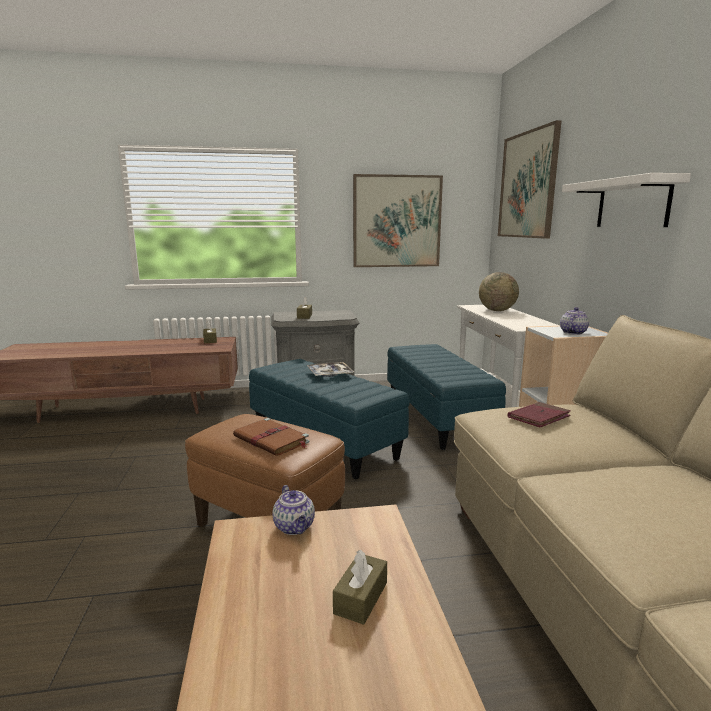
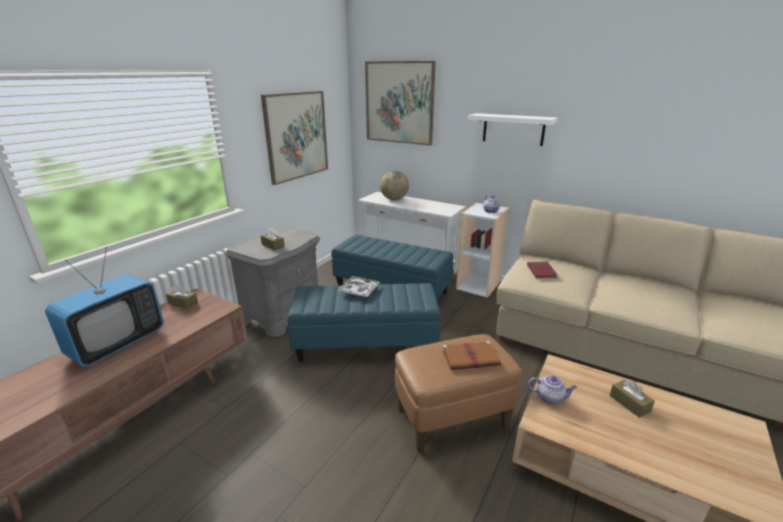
camera: 50 degrees left, 10 degrees up
none -> television [45,247,164,367]

